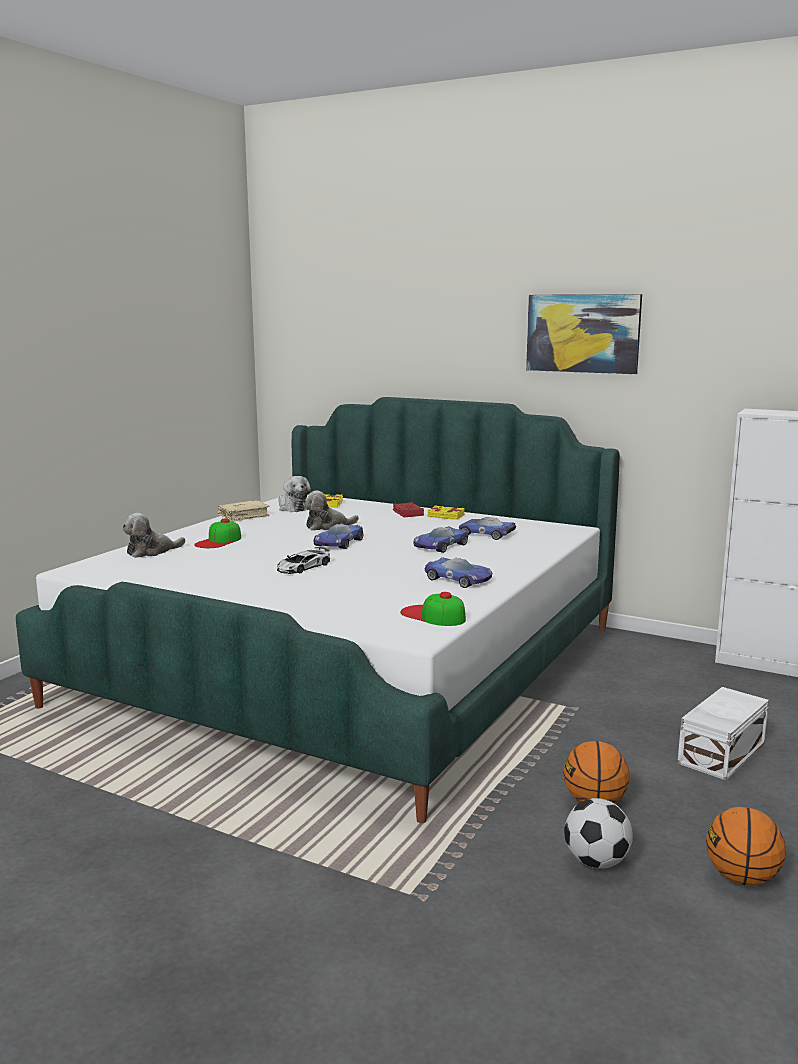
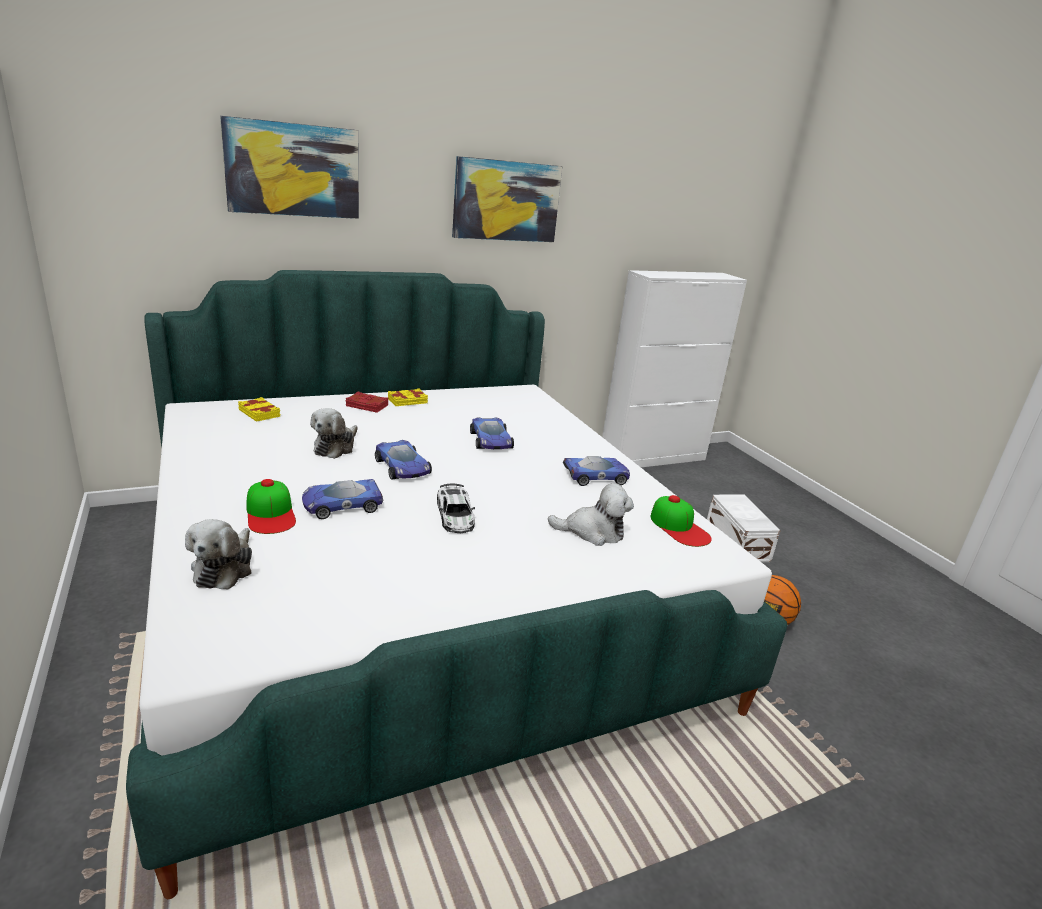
camera: 55 degrees left, 10 degrees up
beige book [217,500,270,522] -> none
plush toy [278,476,311,512] -> plush toy moved to [548,483,634,546]
cap [400,592,466,626] -> cap turned 105 degrees counterclockwise [651,495,712,547]
toy car [459,517,516,540] -> toy car moved to [302,479,384,519]
football [564,798,633,869] -> none
basketball [706,807,786,886] -> none
none -> picture [220,116,359,219]

